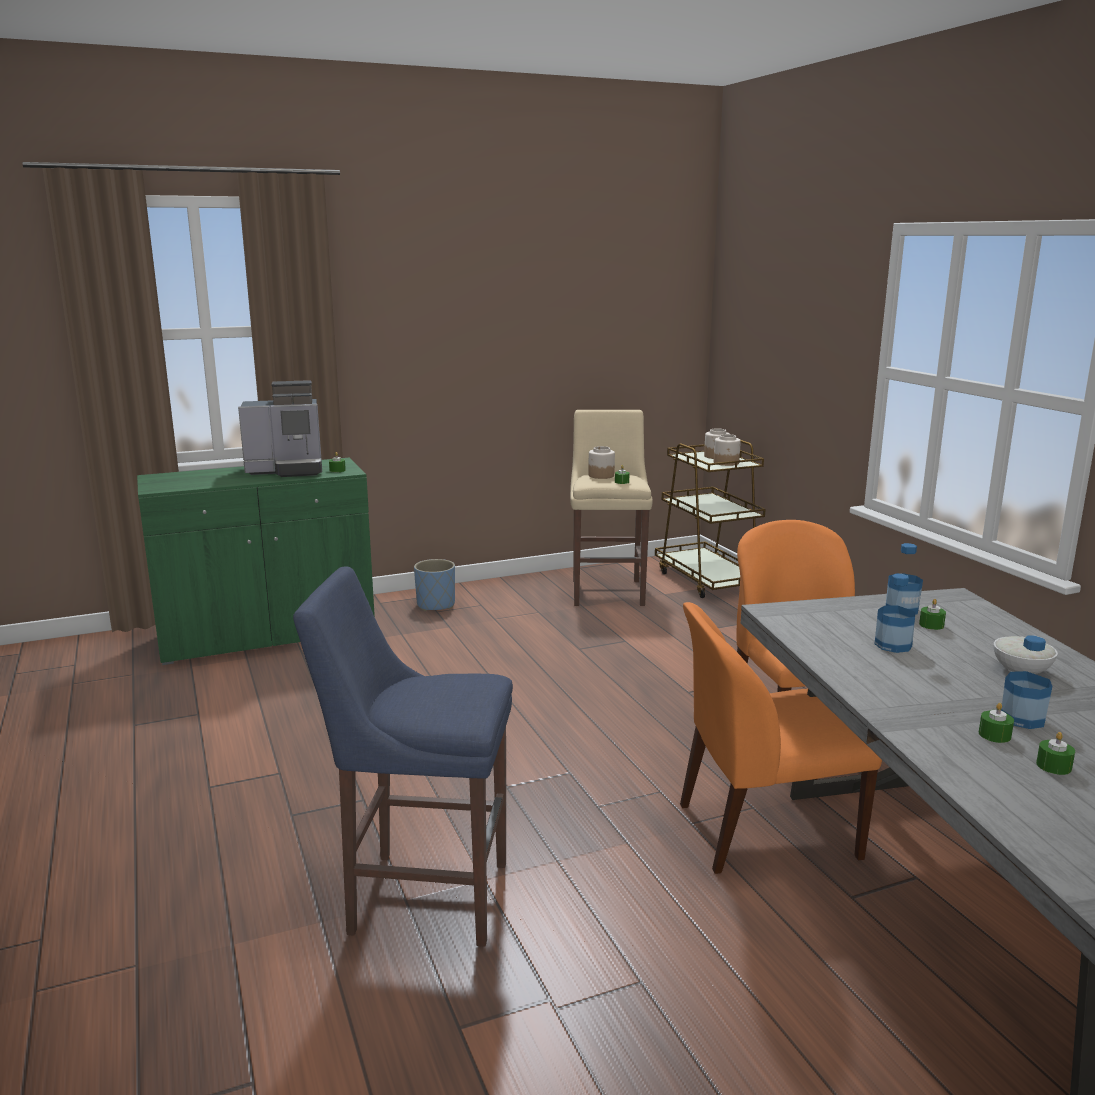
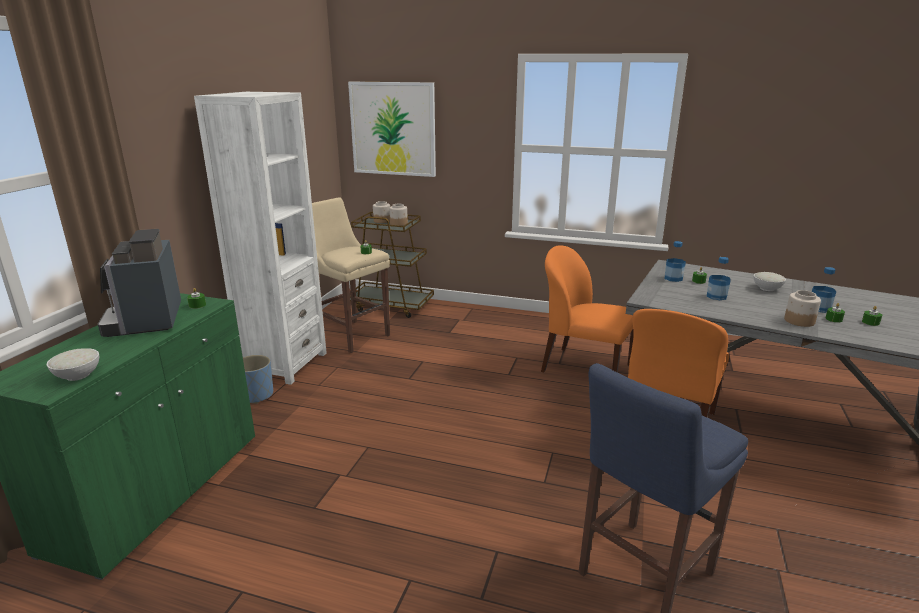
camera: 50 degrees left, 5 degrees up
coffee machine [238,380,322,477] -> coffee machine turned 135 degrees clockwise [98,229,181,337]
jar [588,446,615,479] -> jar moved to [784,290,821,327]
none -> white bowl [47,348,99,381]
none -> white bookcase [194,92,327,385]
none -> picture [348,82,436,177]

